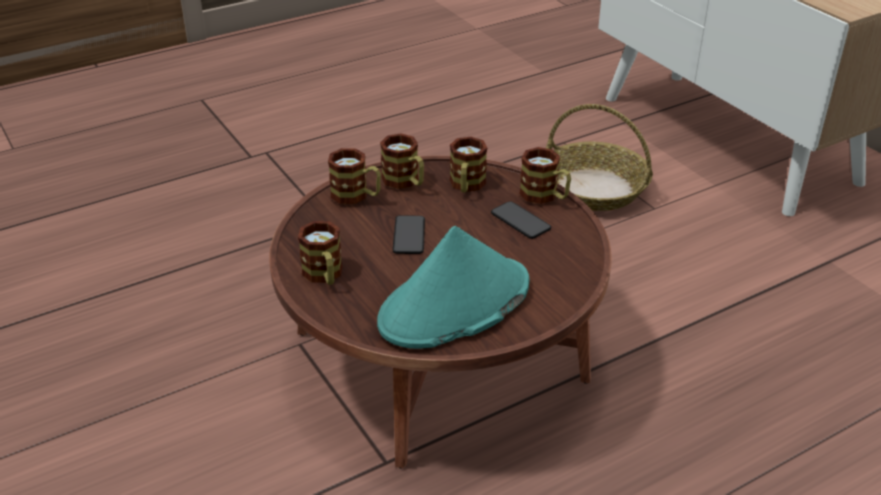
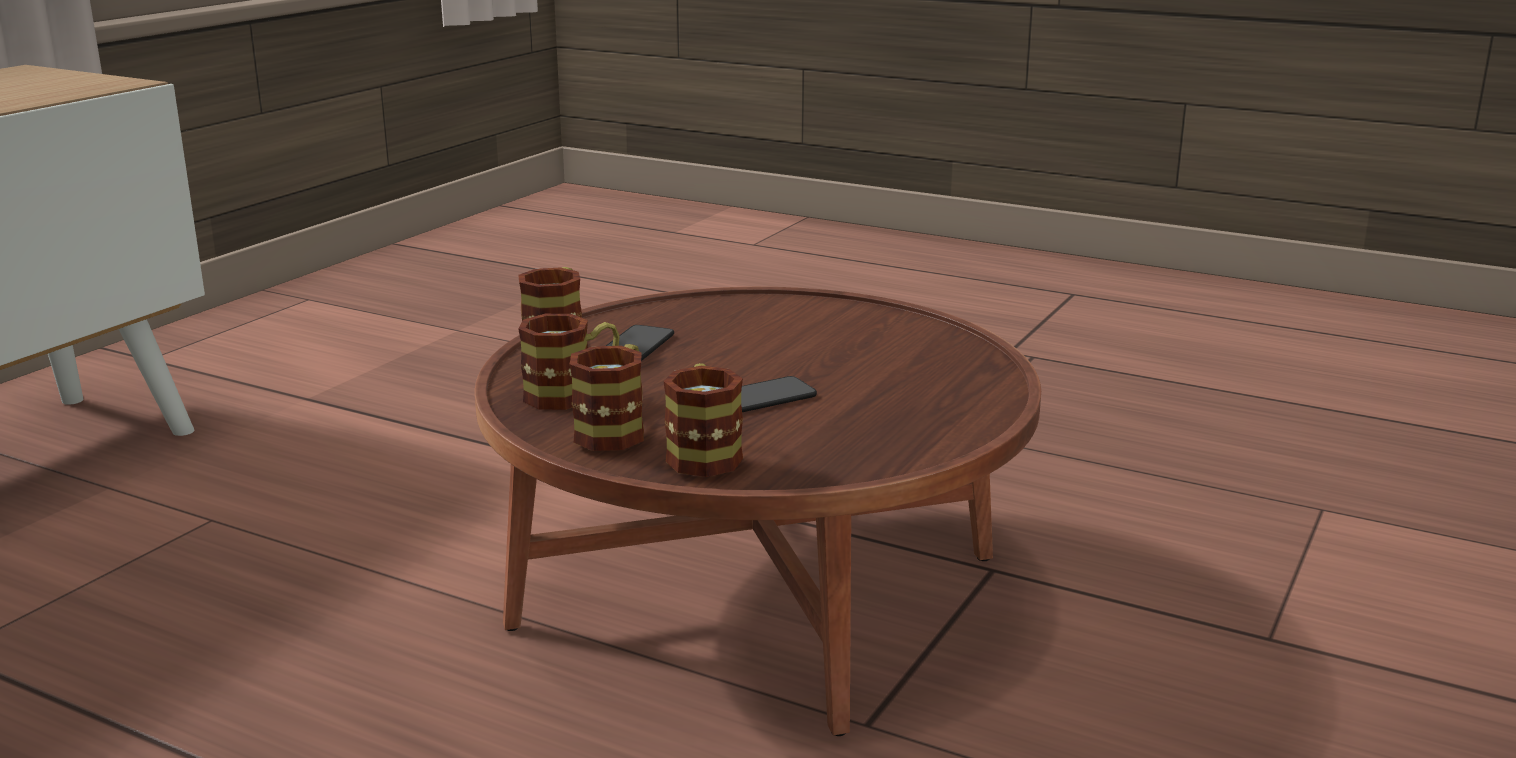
camera: 120 degrees left, 15 degrees down
mug [298,221,343,285] -> none
turquoise hat [377,226,529,349] -> none
basket [546,104,653,211] -> none

